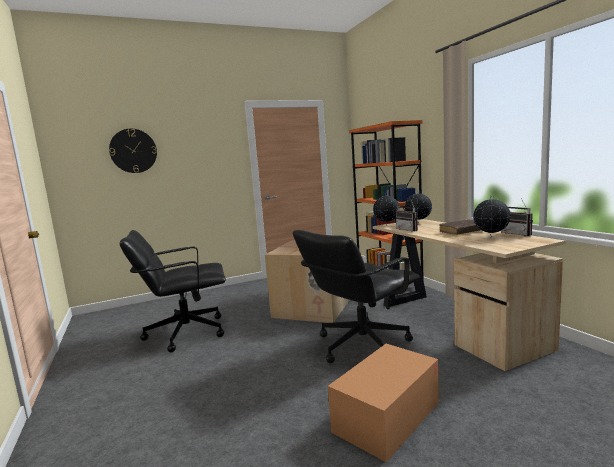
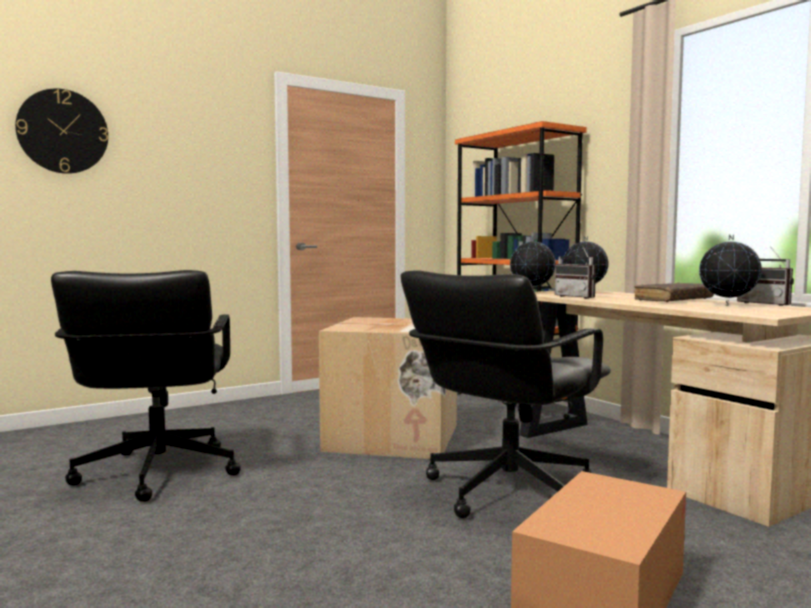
camera: 10 degrees left, 5 degrees down
black office chair [120,230,226,352] -> black office chair turned 75 degrees counterclockwise [51,270,240,502]

